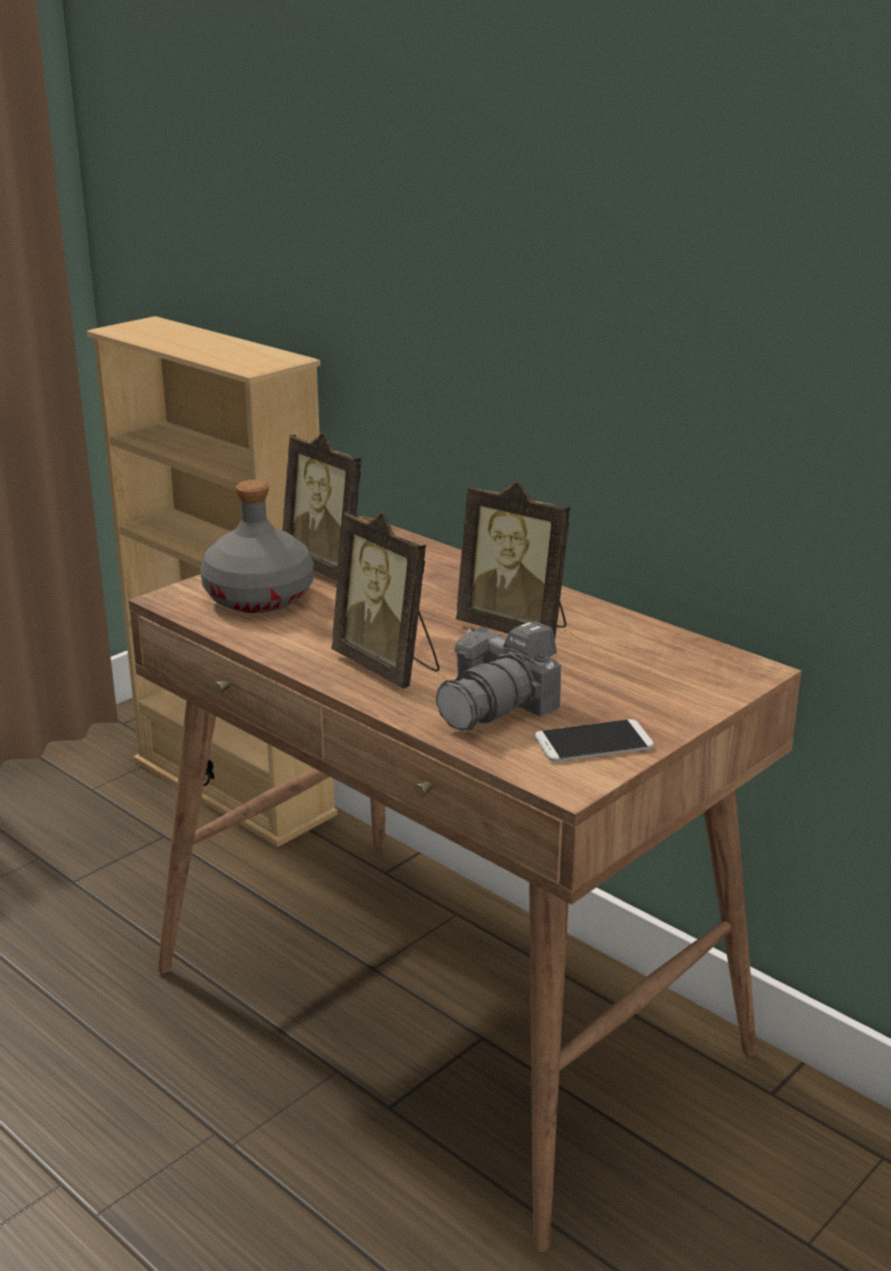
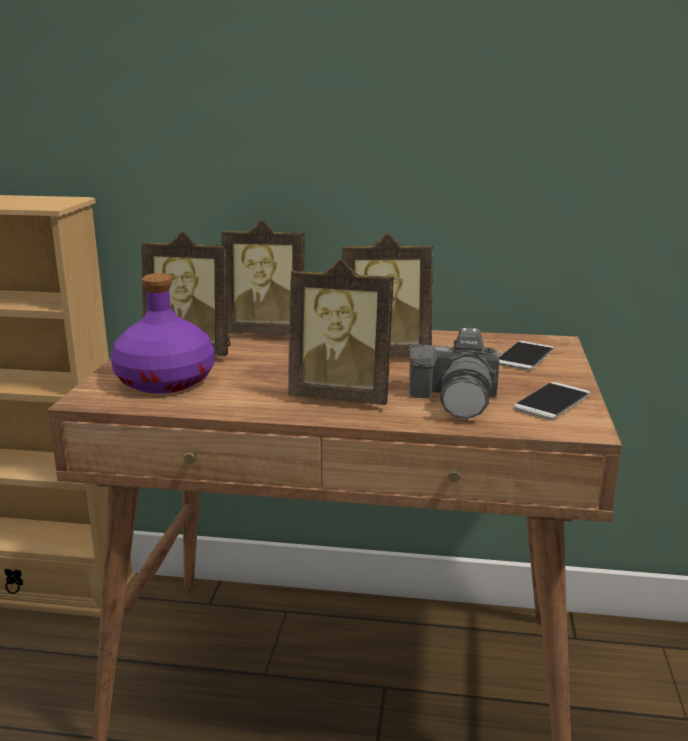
camera: 35 degrees left, 5 degrees down
grey bottle [200,480,314,613] -> purple bottle [111,273,214,394]
none -> picture frame [222,220,305,335]
none -> phone [499,341,554,370]

